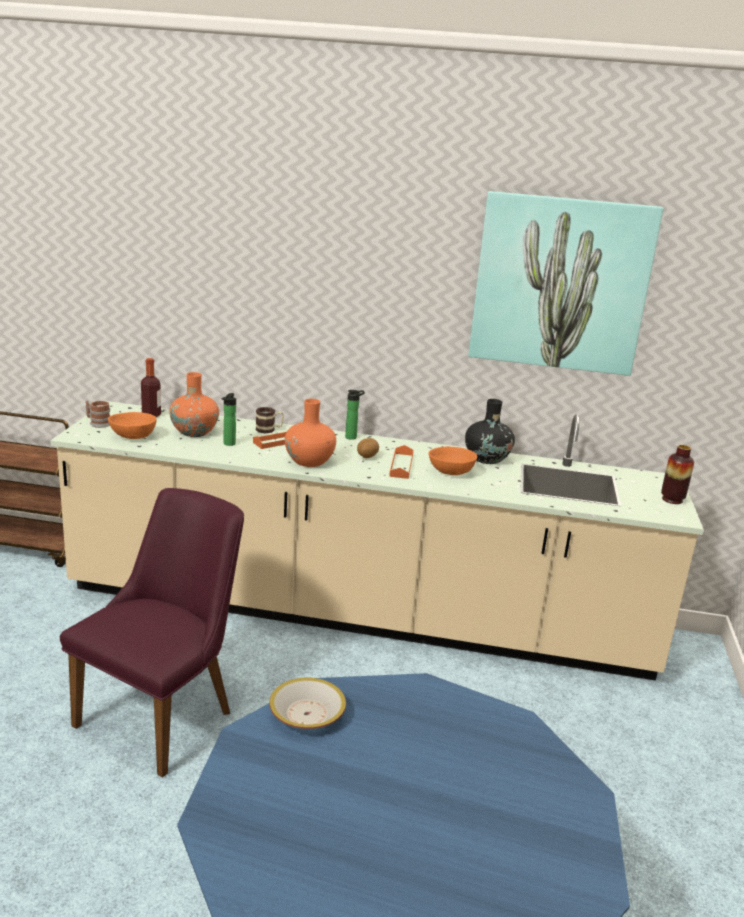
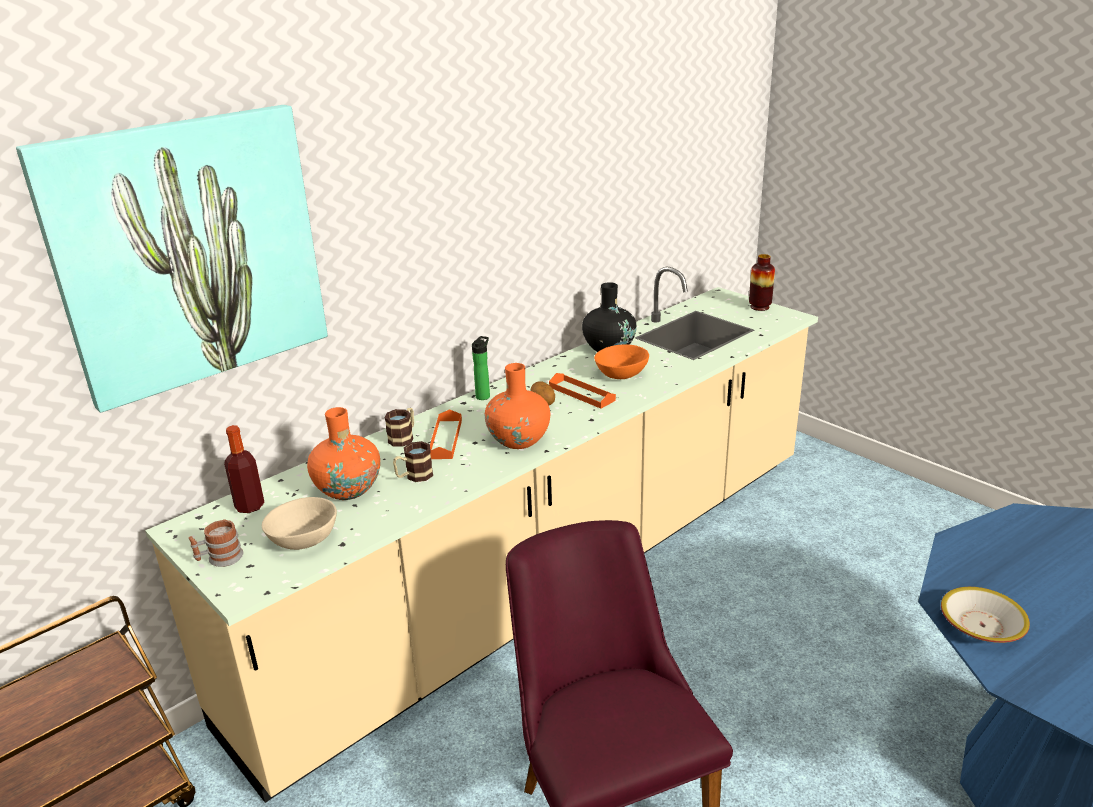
camera: 50 degrees left, 5 degrees up
orange bowl [108,412,156,439] -> beige bowl [262,497,337,550]
bottle [221,393,236,446] -> mug [393,441,433,482]
picture [469,191,664,376] -> picture moved to [16,105,328,413]

